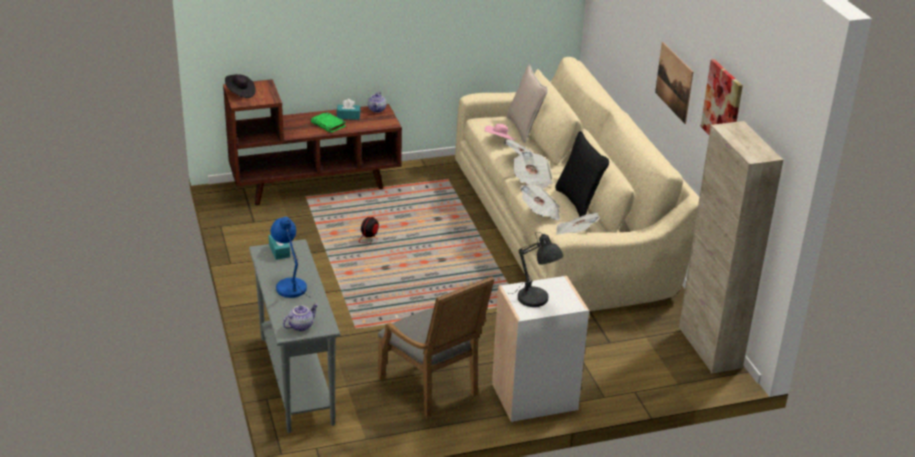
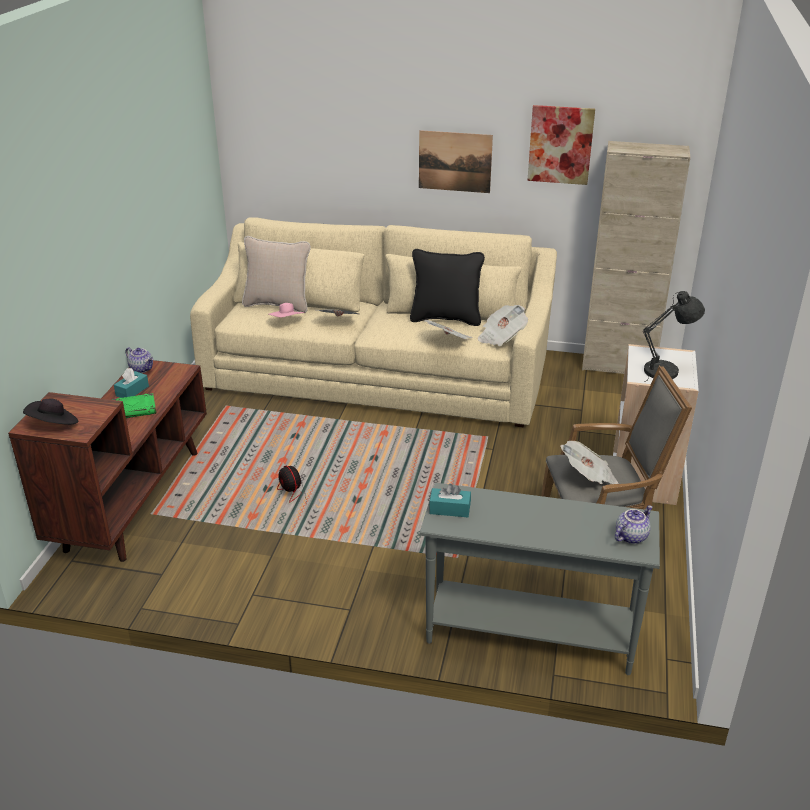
camera: 60 degrees left, 0 degrees up
blue table lamp [270,217,312,299] -> none
teapot [283,304,318,331] -> teapot turned 60 degrees clockwise [615,505,653,544]
newspaper [513,150,553,188] -> newspaper moved to [560,441,619,484]

